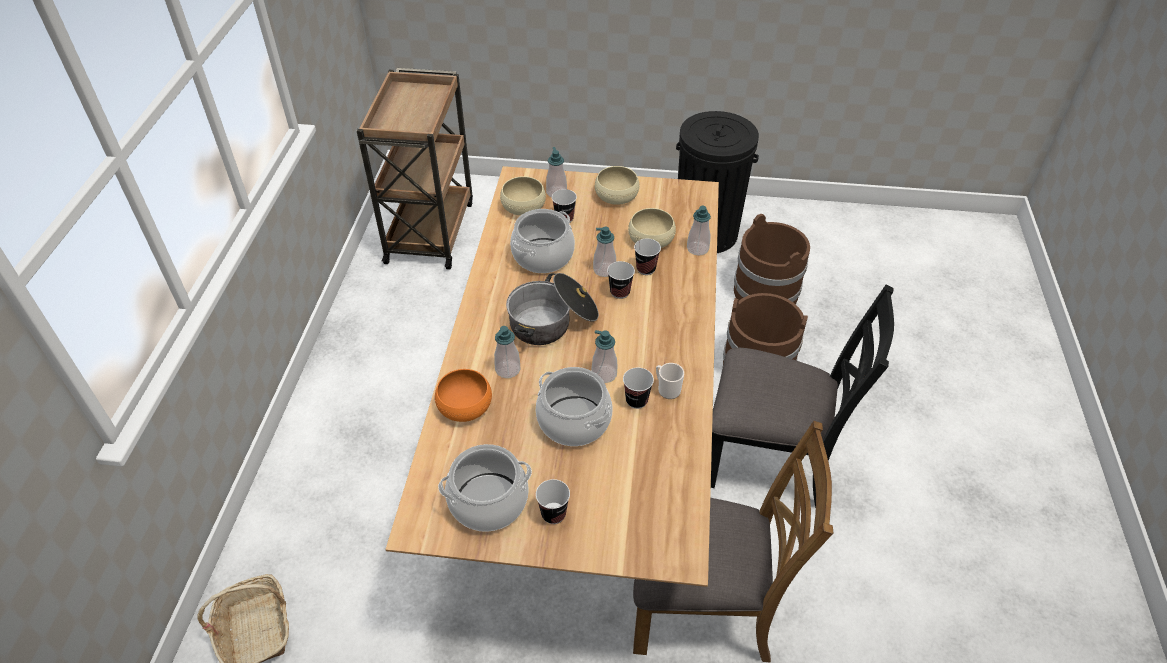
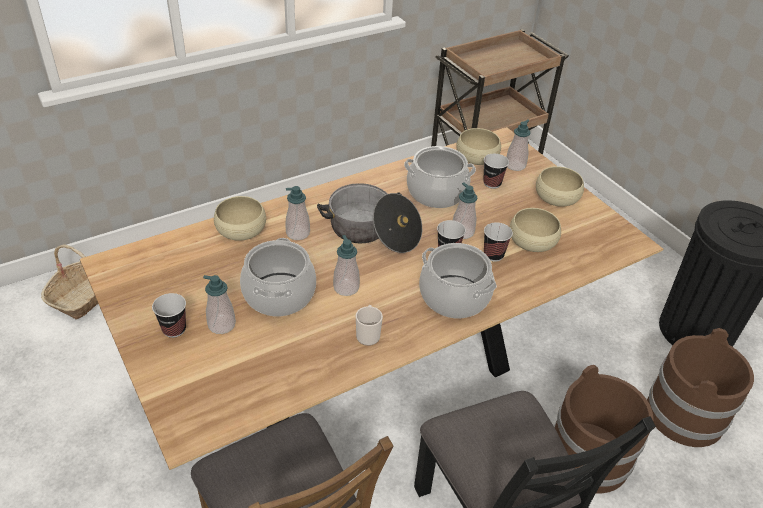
camera: 50 degrees right, 5 degrees down
orange bowl [435,369,492,422] -> beige bowl [214,196,266,241]
cooking pot [438,444,532,532] -> cooking pot moved to [419,243,497,318]
cup [623,368,654,409] -> none
soap dispenser [687,206,711,255] -> soap dispenser moved to [203,275,236,334]

